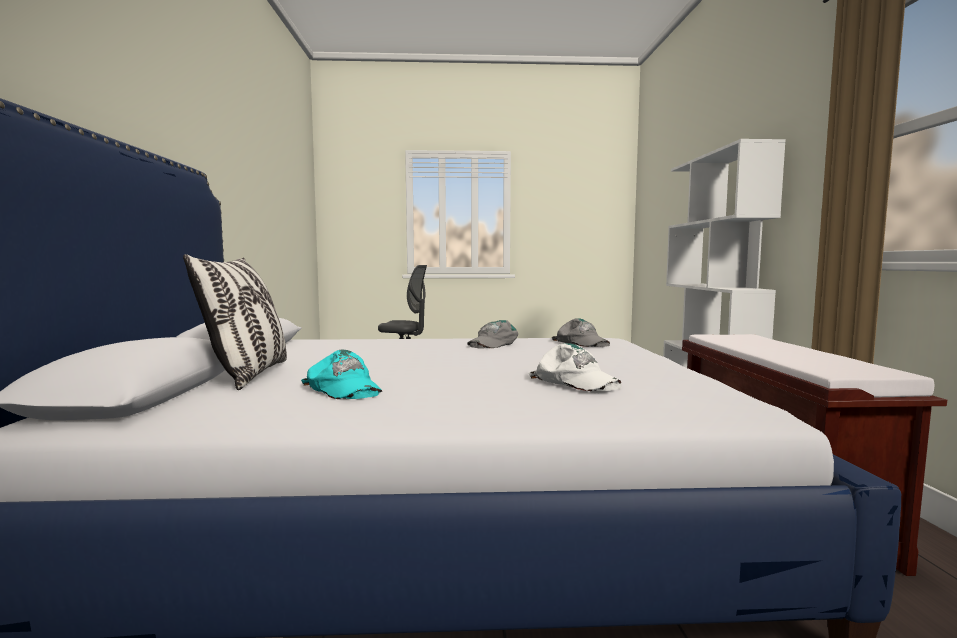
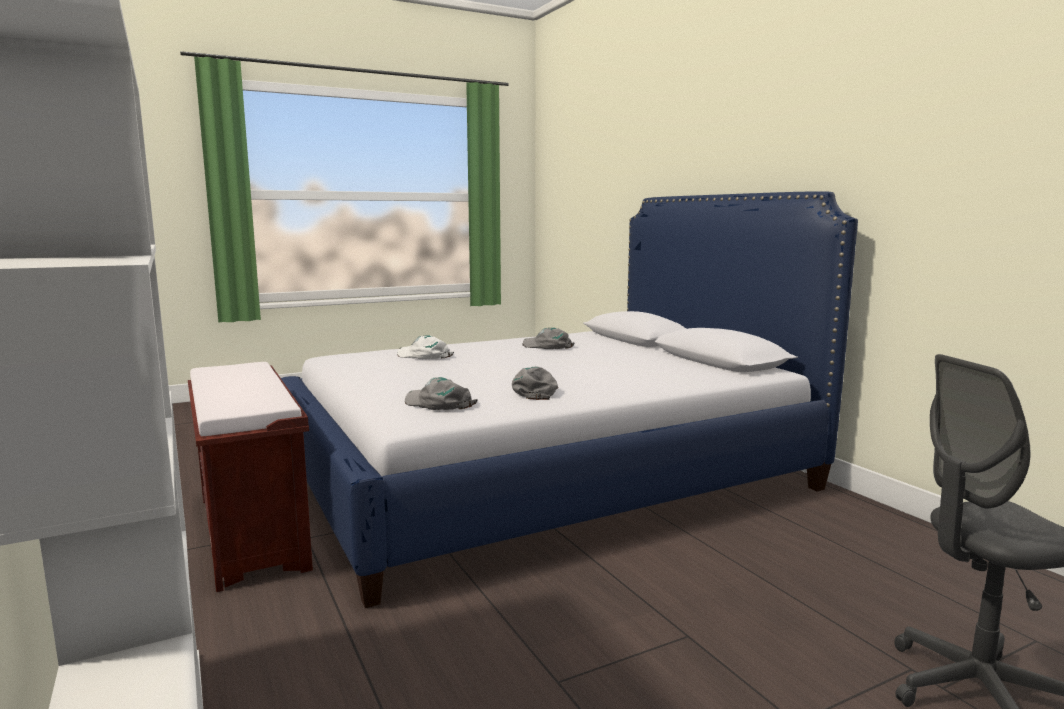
camera: 155 degrees right, 5 degrees up
pillow [183,254,287,390] -> none
turquoise cap [301,350,382,399] -> grey cap [522,328,574,349]

